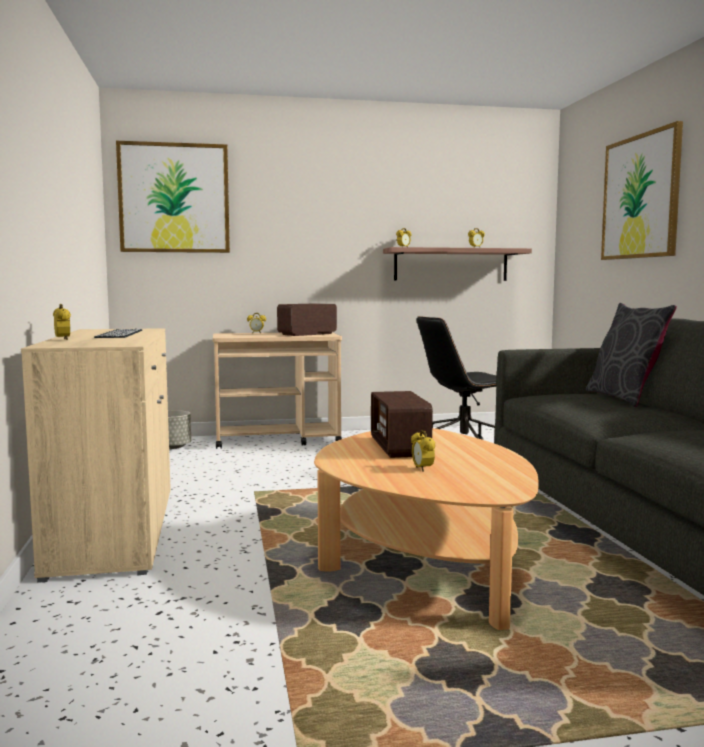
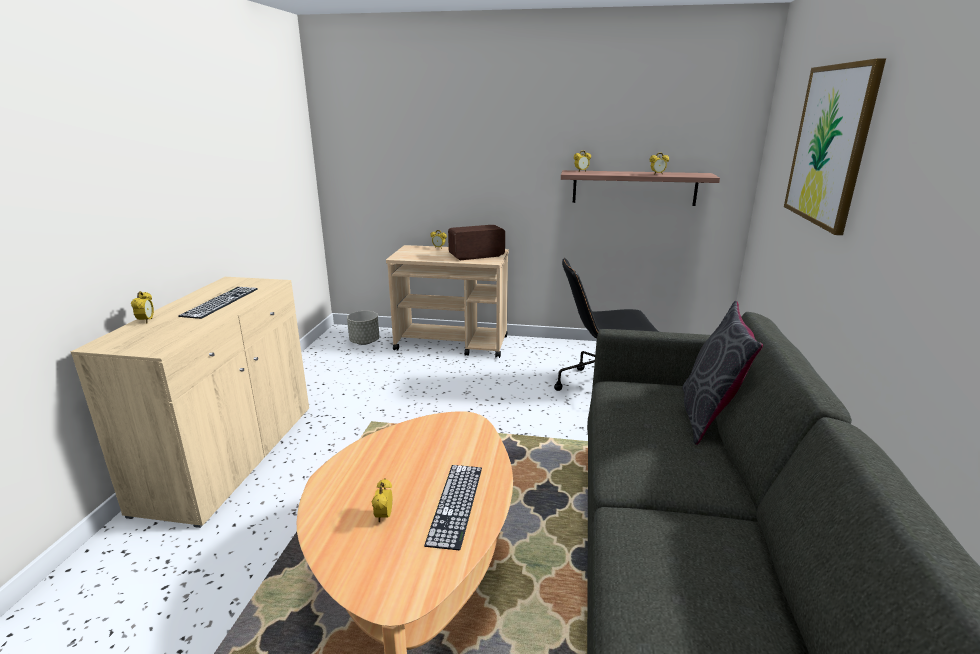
camera: 20 degrees right, 15 degrees up
picture [116,141,230,253] -> none
radio [371,391,433,458] -> none
none -> keyboard [424,465,482,550]

